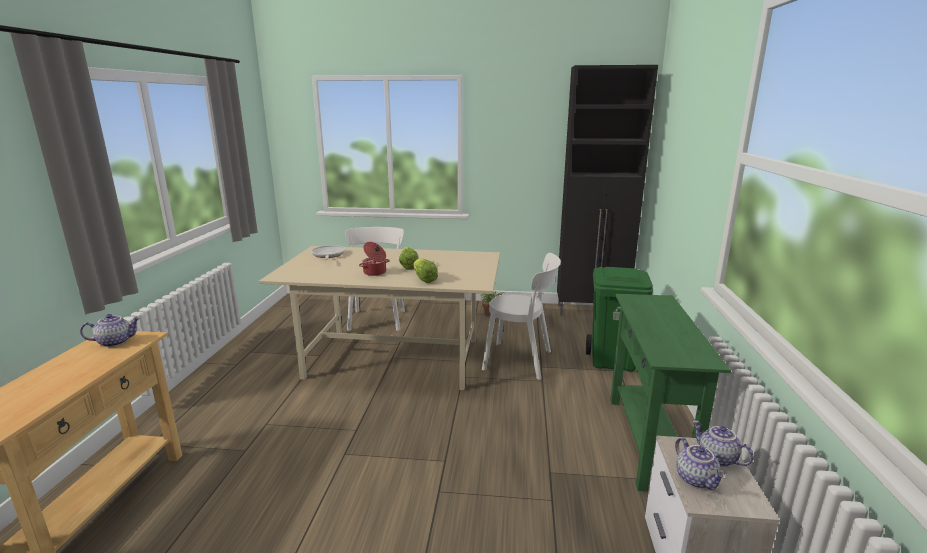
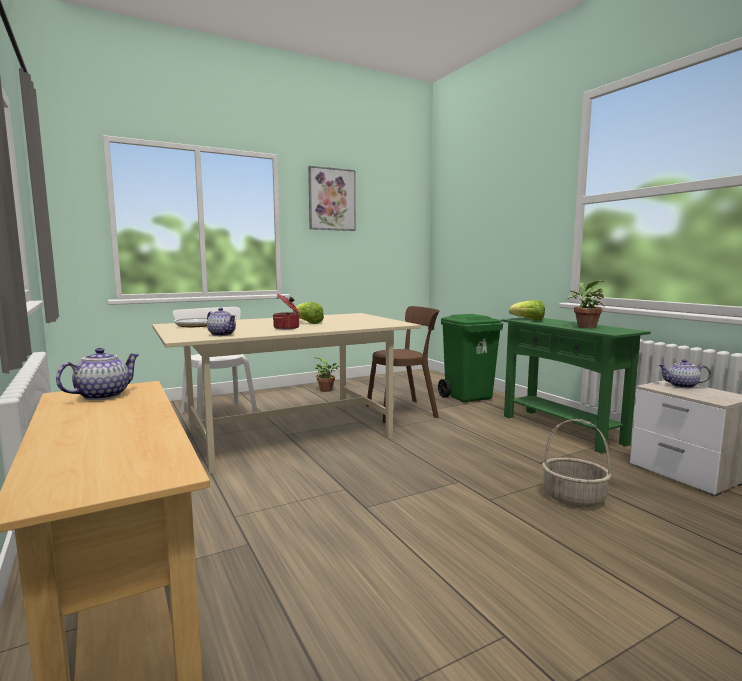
camera: 35 degrees left, 10 degrees down
lettuce [413,258,438,283] -> lettuce moved to [509,300,545,321]
white chair [482,253,561,380] -> brown chair [366,306,440,423]
black cabinet [557,65,658,316] -> none
teapot [675,437,726,490] -> teapot moved to [207,308,236,336]
none -> picture [308,166,356,231]
none -> basket [542,419,611,507]
none -> potted plant [567,280,606,328]

